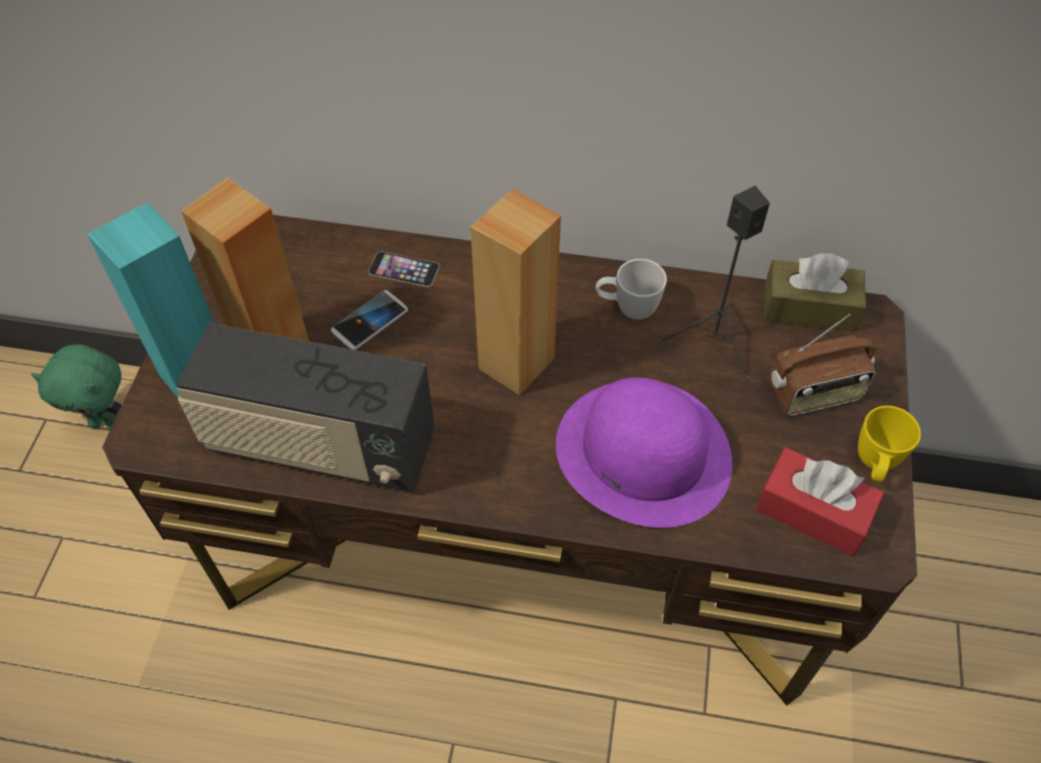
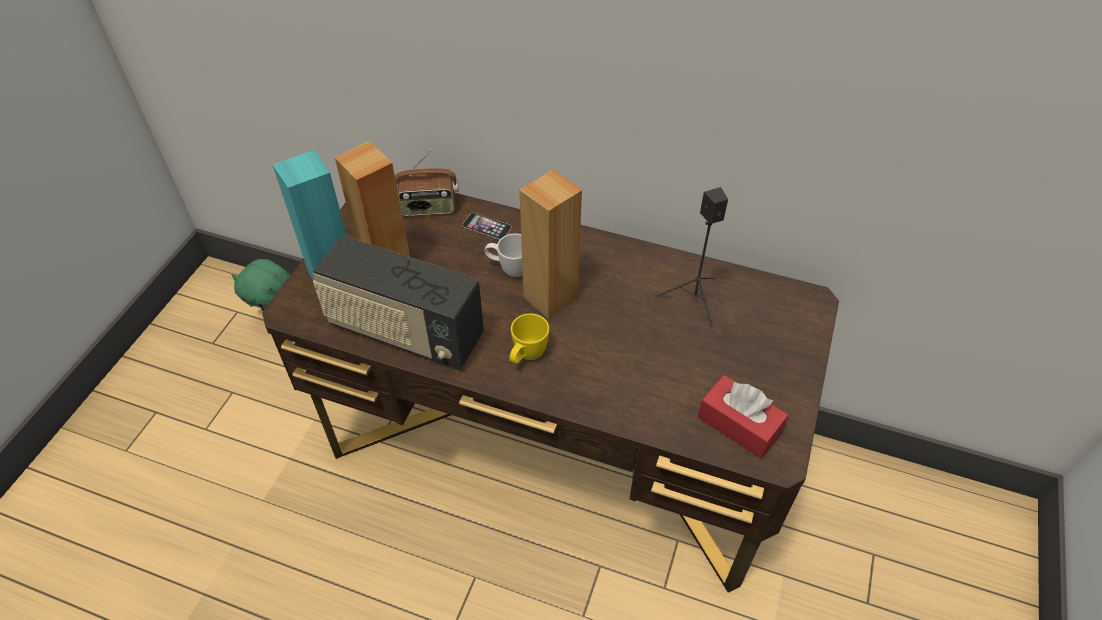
camera: 10 degrees right, 5 degrees down
phone [331,290,408,350] -> none
purple hat [556,377,732,528] -> none
white mug [596,259,667,320] -> white mug moved to [484,234,523,277]
brown tissue box [764,253,866,332] -> none
radio [769,314,877,416] -> radio moved to [395,149,459,216]
yellow mug [858,406,921,482] -> yellow mug moved to [509,313,549,363]

